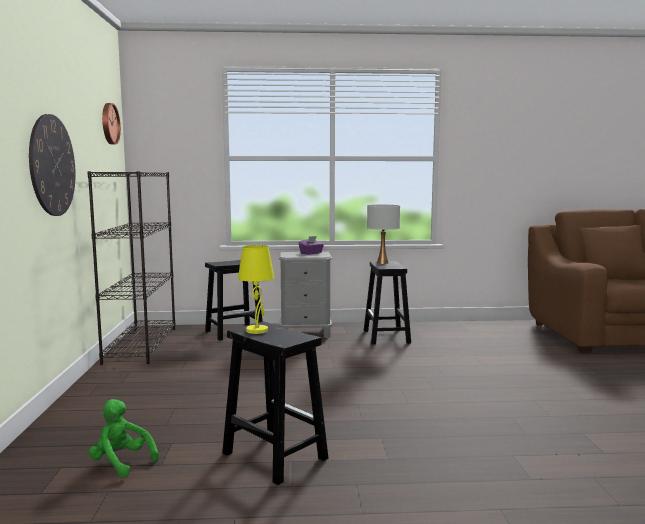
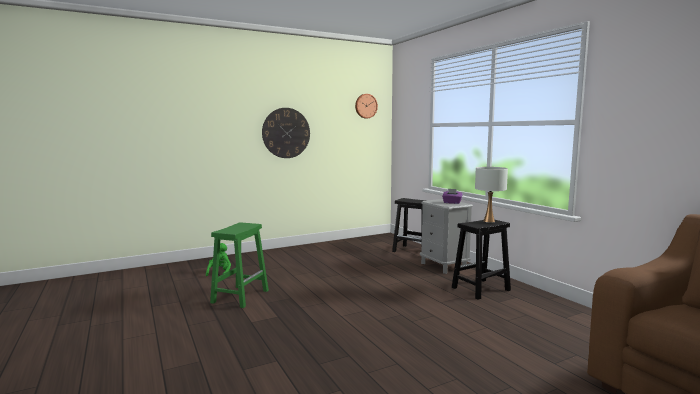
camera: 65 degrees right, 0 degrees up
black bookcase [88,171,175,365] -> none
black stool [222,322,328,485] -> green stool [210,222,269,308]
yellow table lamp [238,245,274,334] -> none

